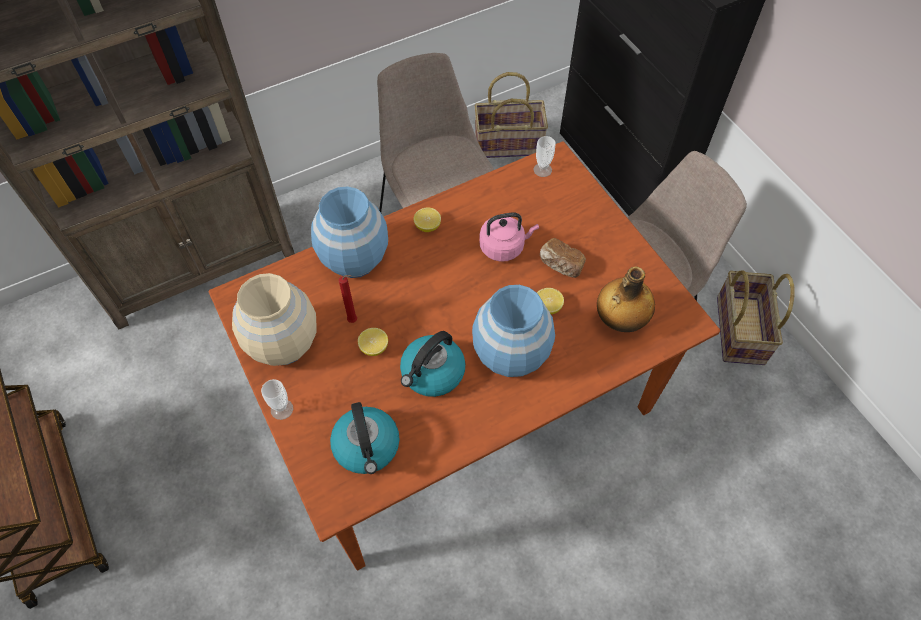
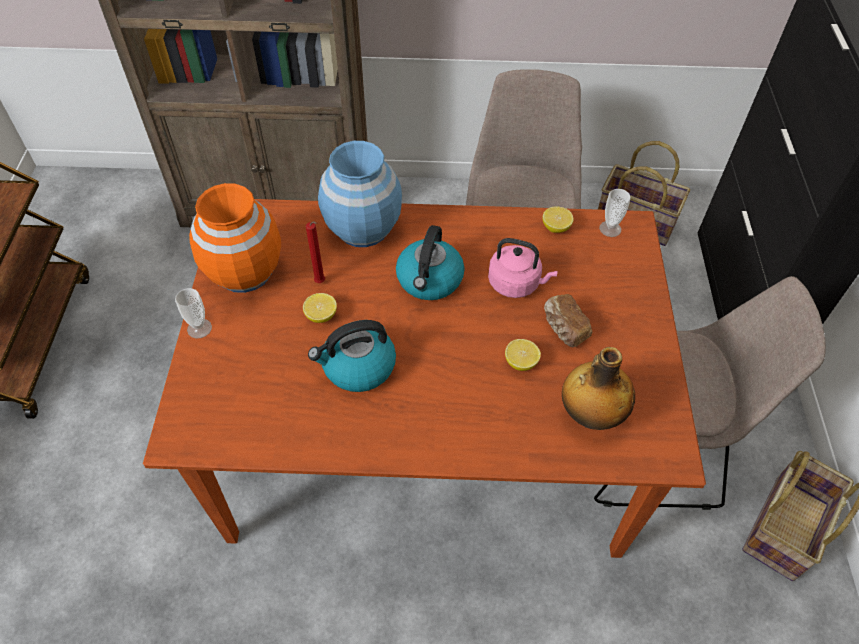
camera: 30 degrees right, 5 degrees down
beige vase [232,273,316,366] -> orange vase [189,183,281,293]
kettle [330,402,400,474] -> kettle moved to [396,225,465,300]
lemon [414,207,441,232] -> lemon moved to [543,207,574,233]
blue vase [472,285,555,377] -> none

